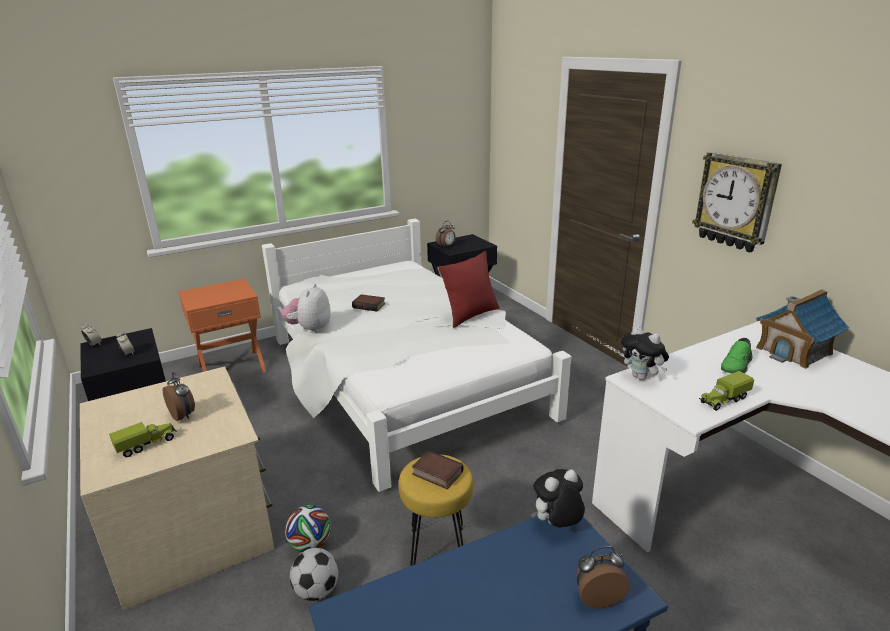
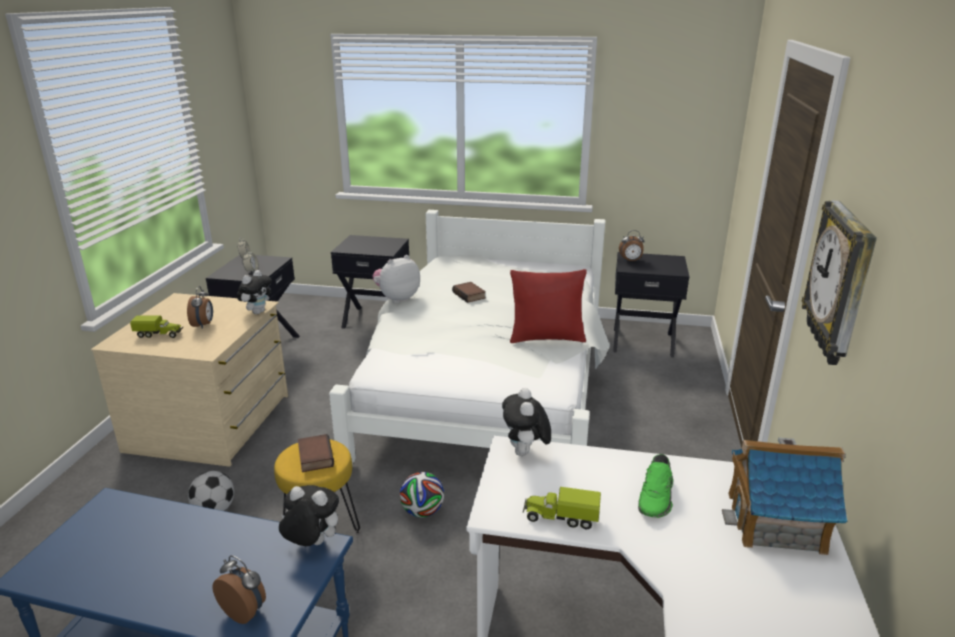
camera: 40 degrees right, 0 degrees up
orange nightstand [178,279,266,373] -> black nightstand [331,235,409,329]
football [285,505,331,552] -> football moved to [400,472,444,518]
green shoe [721,338,753,374] -> green shoe turned 60 degrees counterclockwise [638,454,673,518]
none -> plush toy [237,270,272,314]

